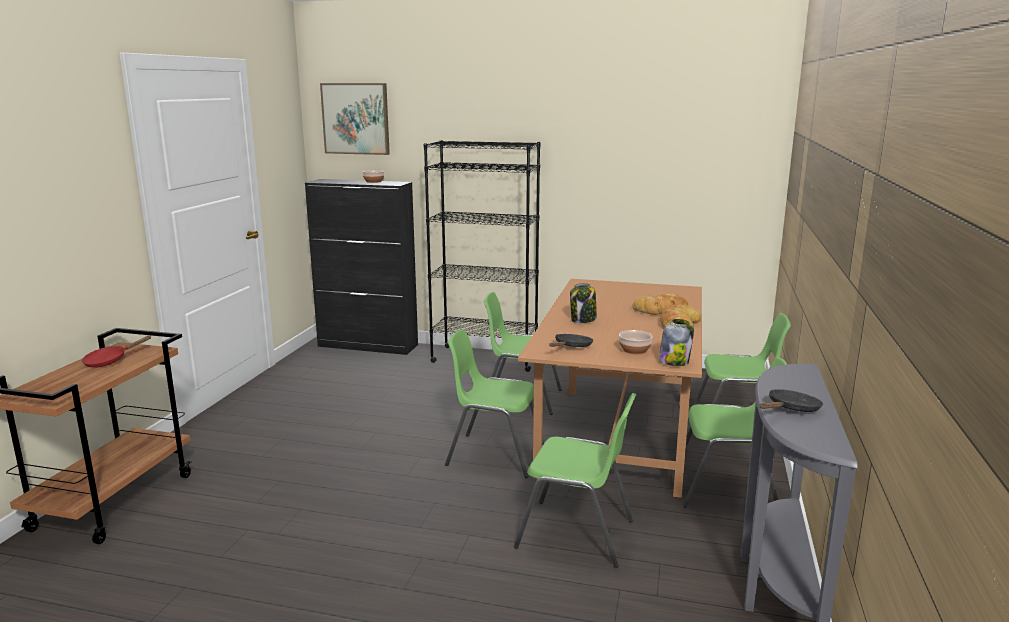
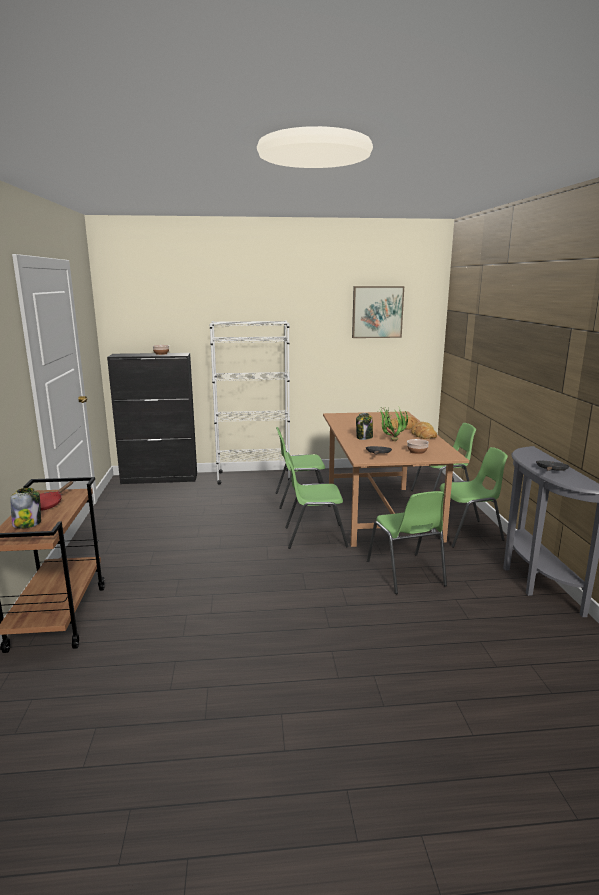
camera: 20 degrees left, 0 degrees up
picture [320,83,390,155] -> picture moved to [352,286,404,338]
black bookcase [424,140,540,372] -> white bookcase [209,320,292,485]
green chair [514,393,637,568] -> green chair turned 75 degrees clockwise [367,491,447,594]
jar [659,319,694,366] -> jar moved to [11,488,41,528]
none -> potted plant [380,406,408,441]

